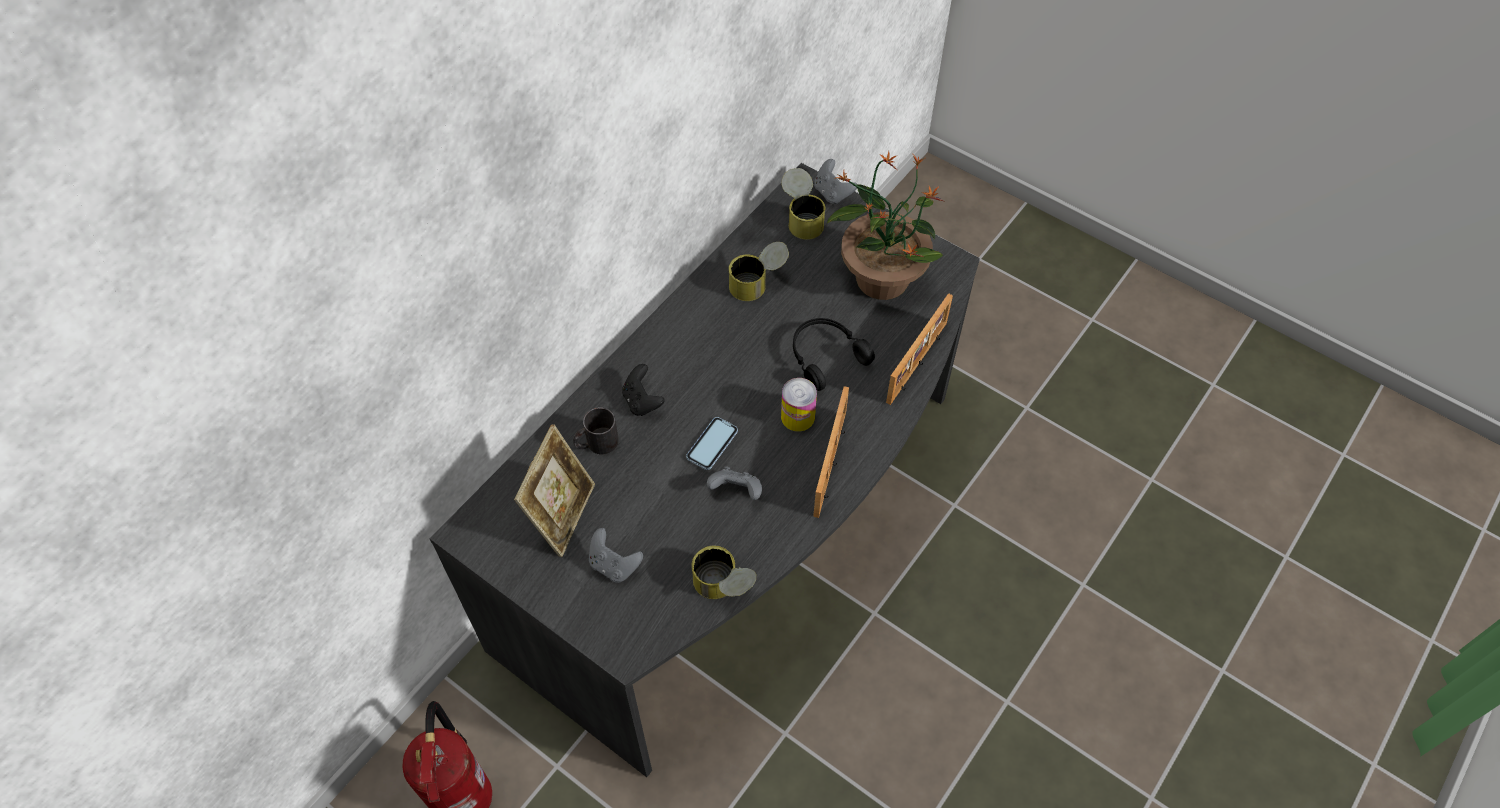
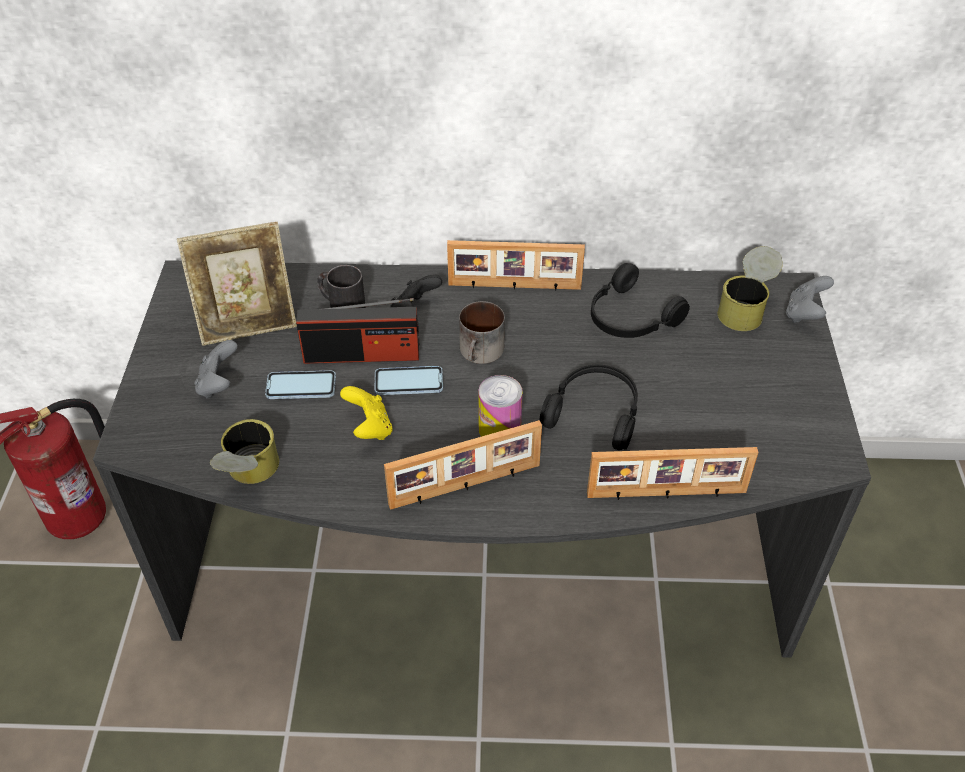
camera: 55 degrees right, 10 degrees down
grey game controller [707,466,762,500] -> yellow game controller [340,386,393,440]
can [728,242,789,301] -> black headphones [591,263,690,338]
potted plant [827,151,943,300] -> none
none -> phone [265,370,336,399]
none -> radio [296,298,419,364]
none -> picture frame [447,240,585,291]
none -> mug [459,301,505,364]

